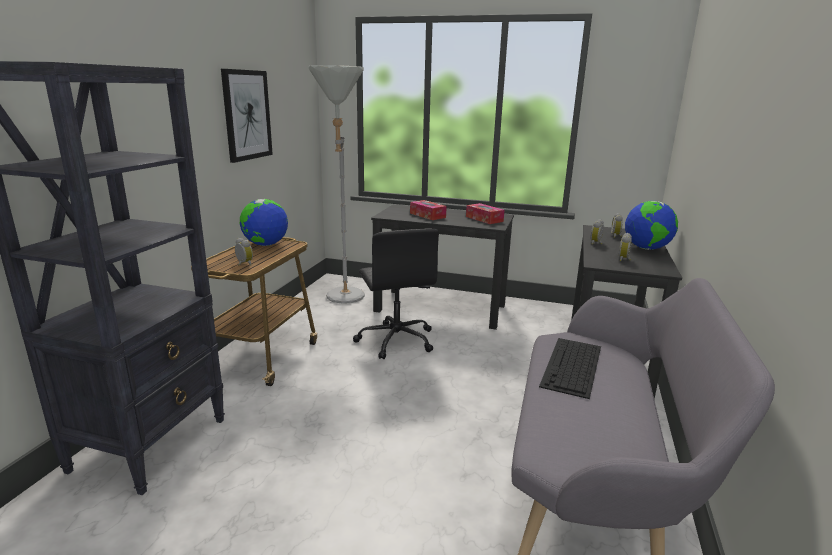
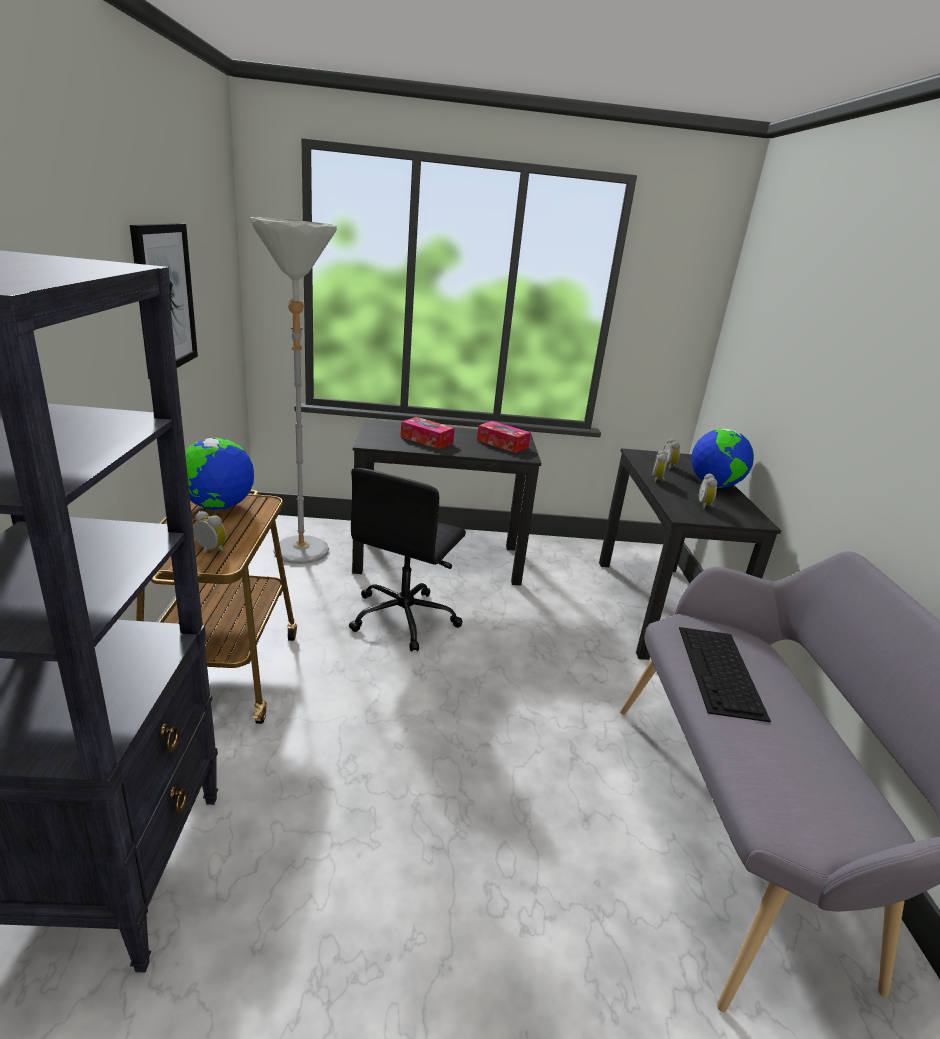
camera: 20 degrees left, 5 degrees up
black office chair [353,228,439,359] -> black office chair turned 60 degrees clockwise [349,468,466,651]

